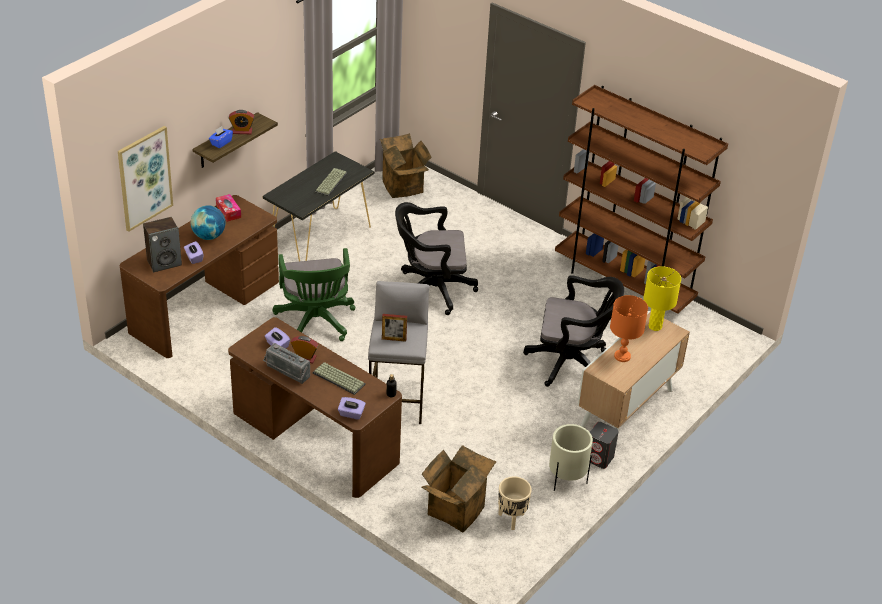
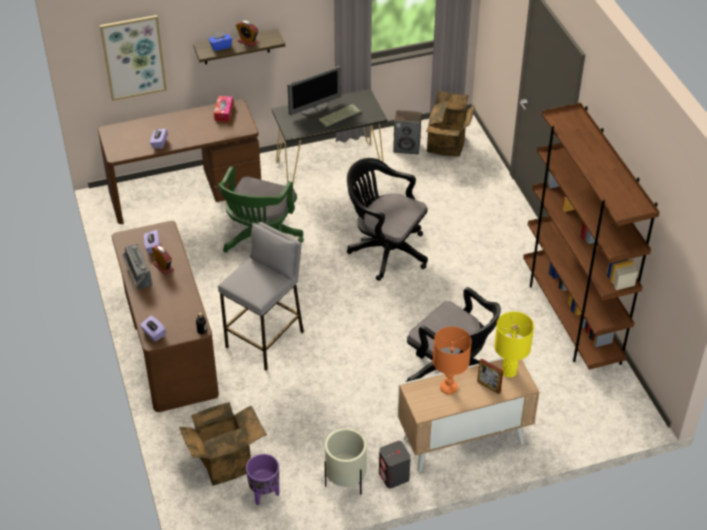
camera: 35 degrees right, 5 degrees up
speaker [143,217,182,272] -> speaker moved to [393,110,422,154]
globe [191,205,225,240] -> none
keyboard [313,362,366,395] -> none
picture frame [382,314,407,342] -> picture frame moved to [477,358,503,394]
beige planter [498,476,532,530] -> purple planter [246,454,279,505]
none -> monitor [288,66,341,115]

